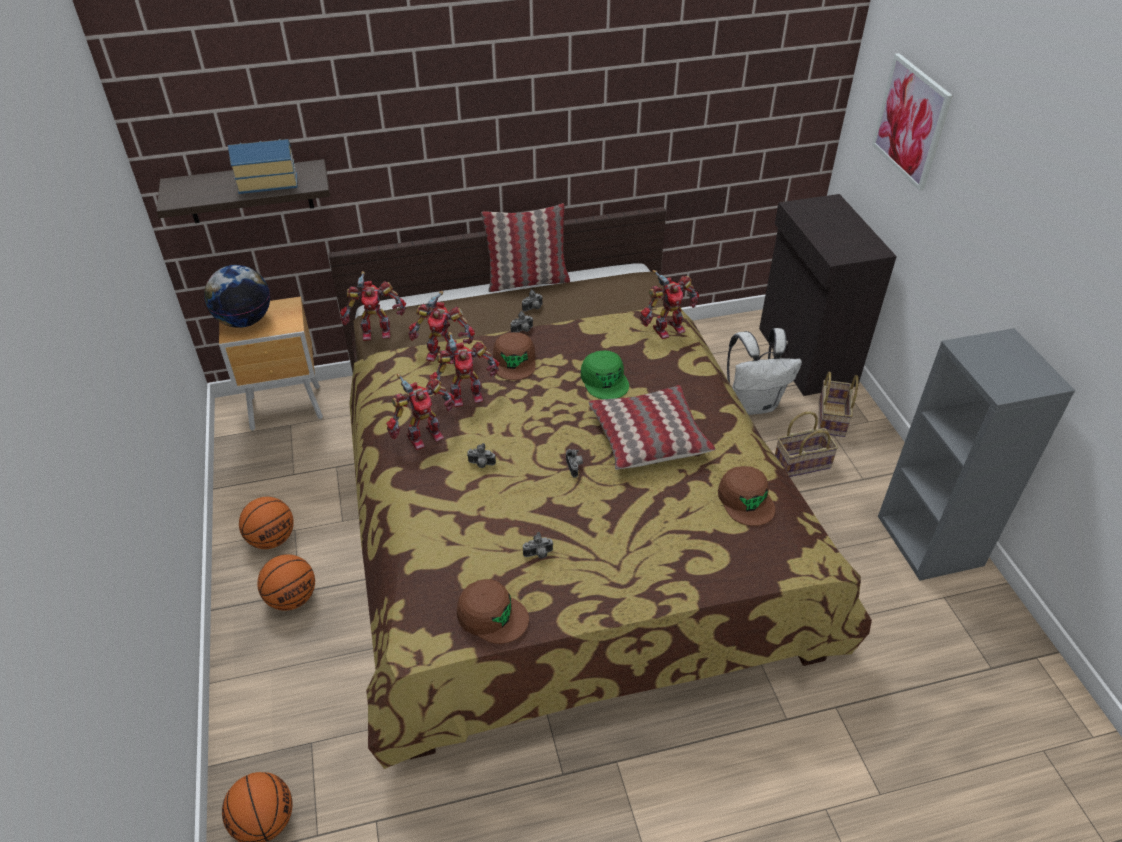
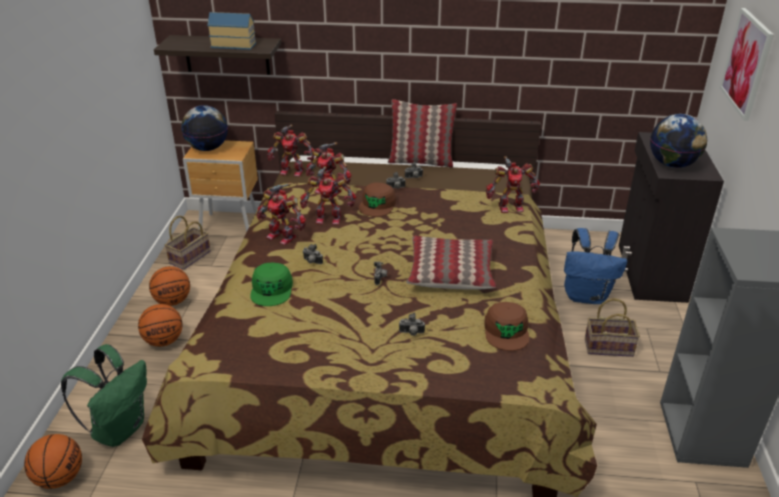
camera: 20 degrees right, 10 degrees down
toy robot [386,374,455,450] -> toy robot turned 45 degrees clockwise [256,183,306,245]
brown cap [457,579,529,644] -> none
camera [523,532,553,559] -> camera moved to [399,313,425,336]
green cap [581,351,629,399] -> green cap moved to [250,262,293,306]
white backpack [727,328,802,415] -> blue backpack [564,228,627,304]
basket [819,371,859,437] -> basket moved to [165,216,211,270]
none -> green backpack [61,344,147,447]
none -> globe [650,114,707,168]

